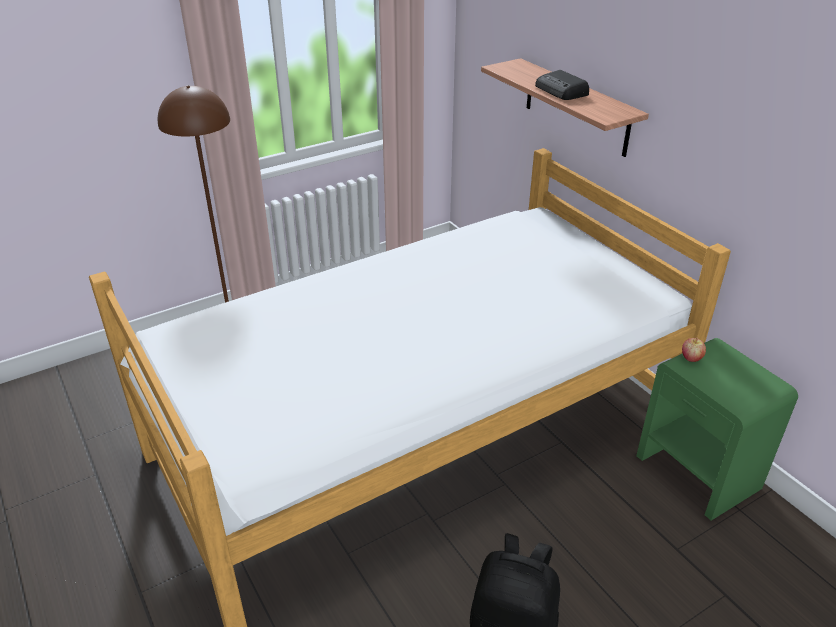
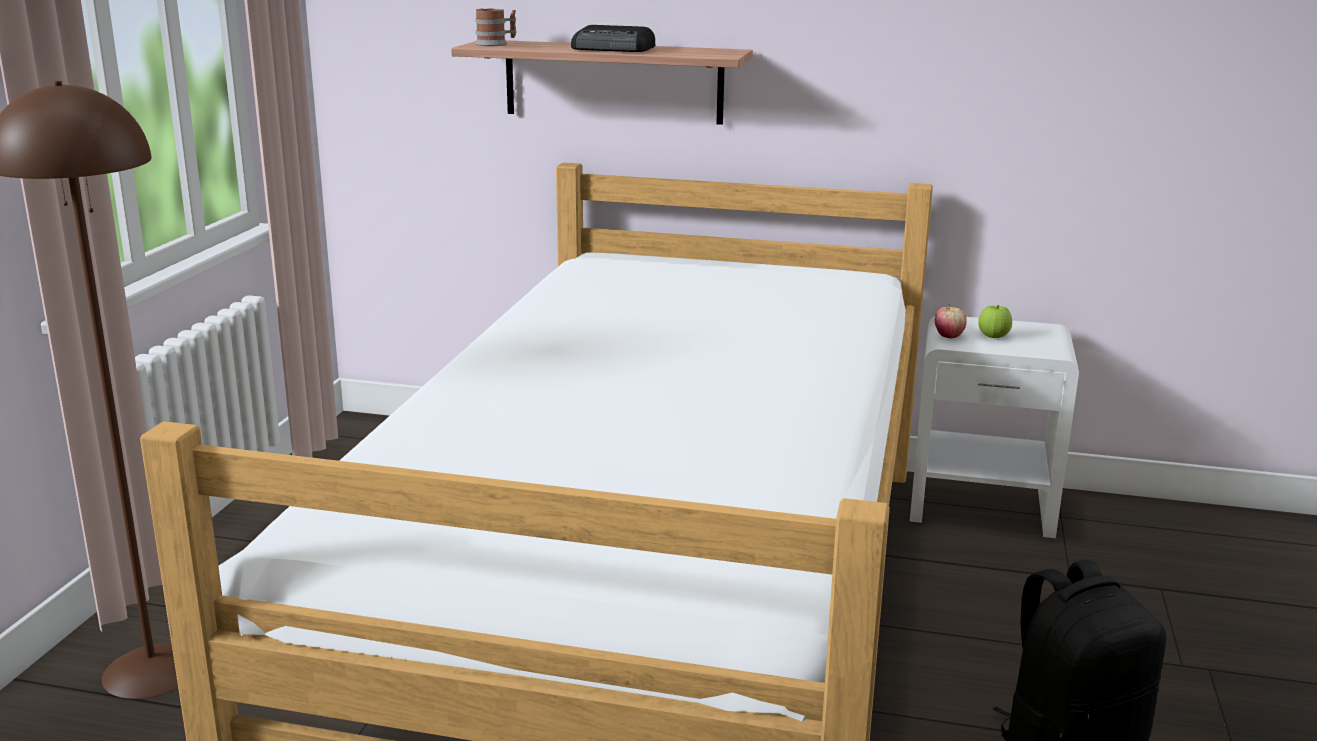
camera: 45 degrees left, 15 degrees down
green nightstand [636,338,798,521] -> white nightstand [910,316,1079,538]
none -> mug [475,8,516,46]
none -> apple [978,305,1012,338]

